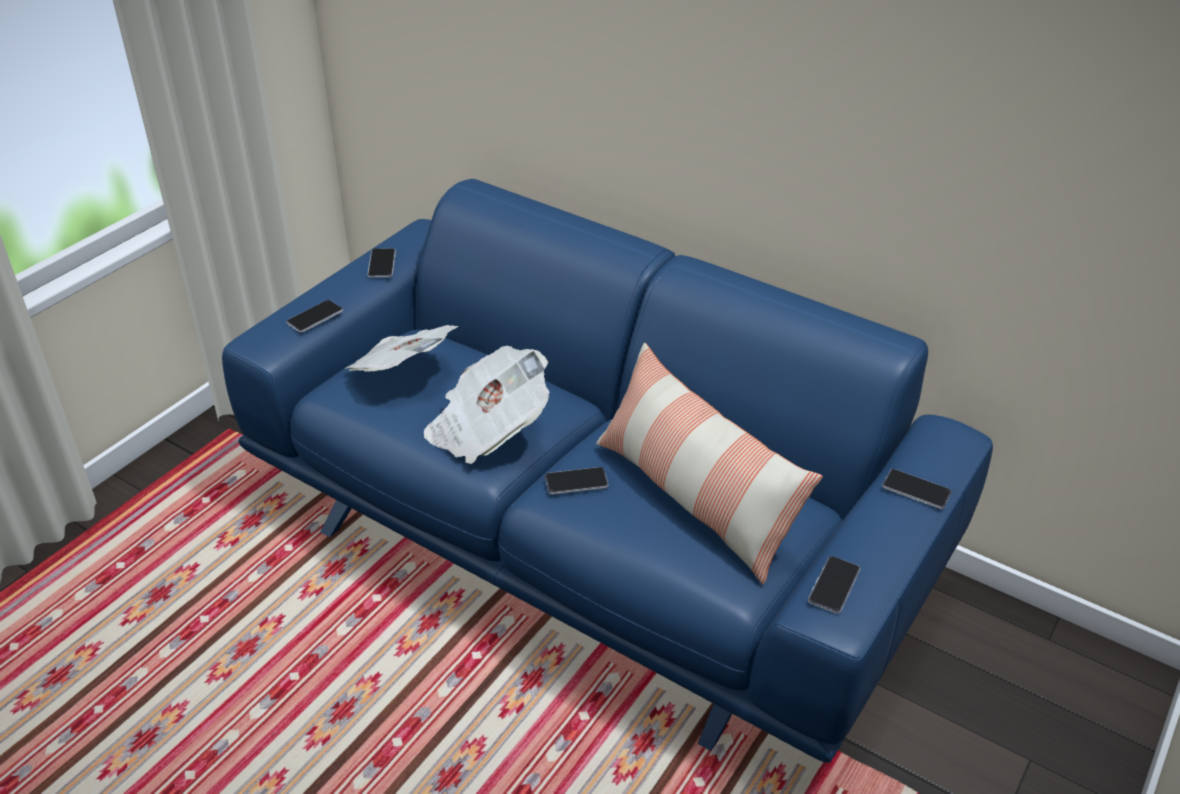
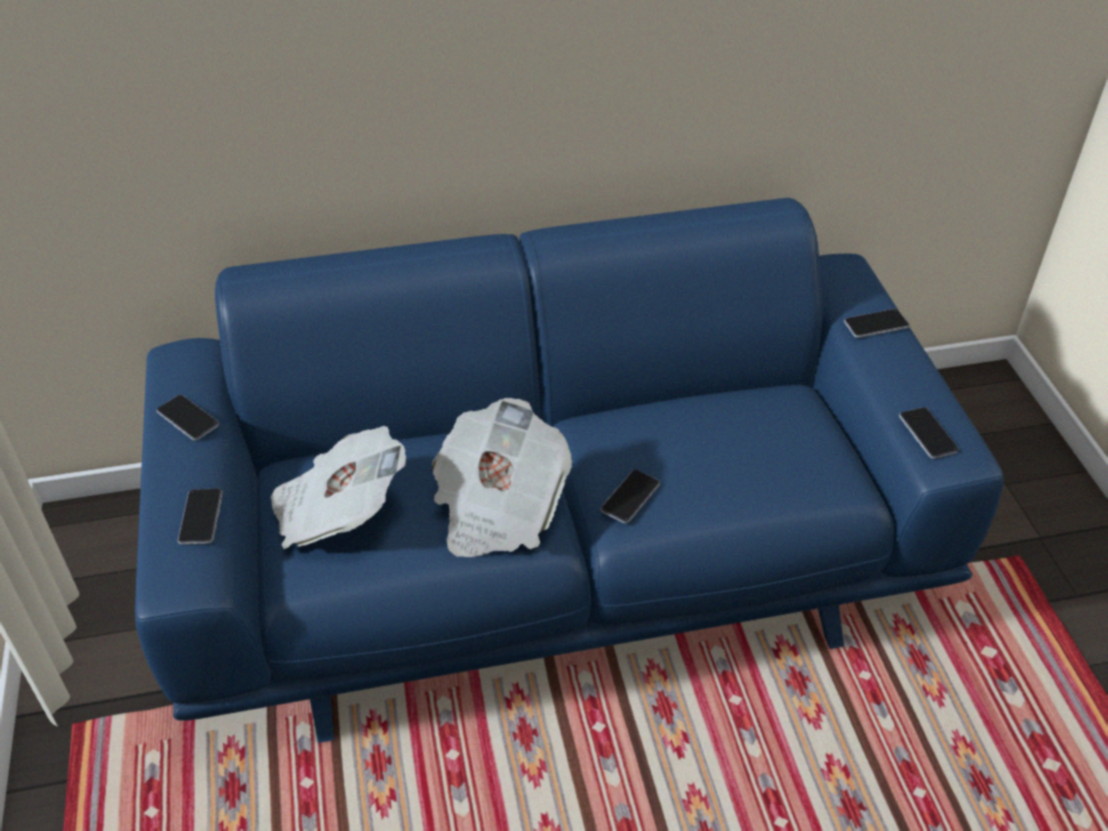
camera: 45 degrees left, 5 degrees up
pillow [596,343,823,585] -> none

